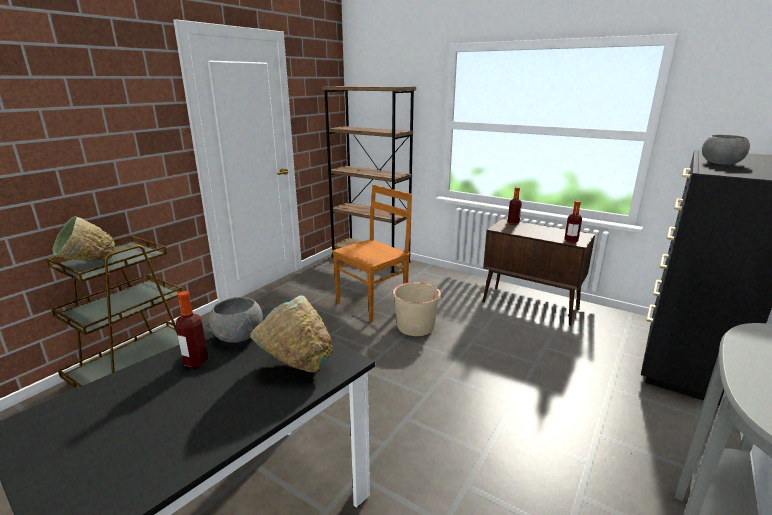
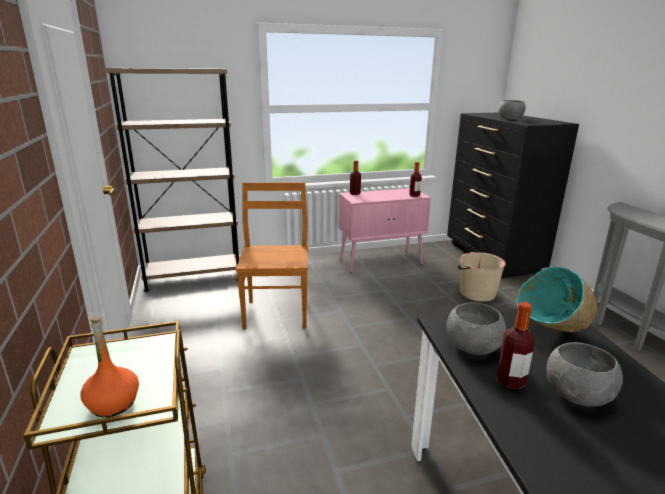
camera: 50 degrees left, 0 degrees up
green bowl [52,216,115,262] -> orange bottle [81,316,139,418]
beige bucket [392,282,443,336] -> beige bucket moved to [458,252,506,302]
brown cabinet [482,219,595,326] -> pink cabinet [339,188,431,273]
none -> grey bowl [547,342,623,407]

